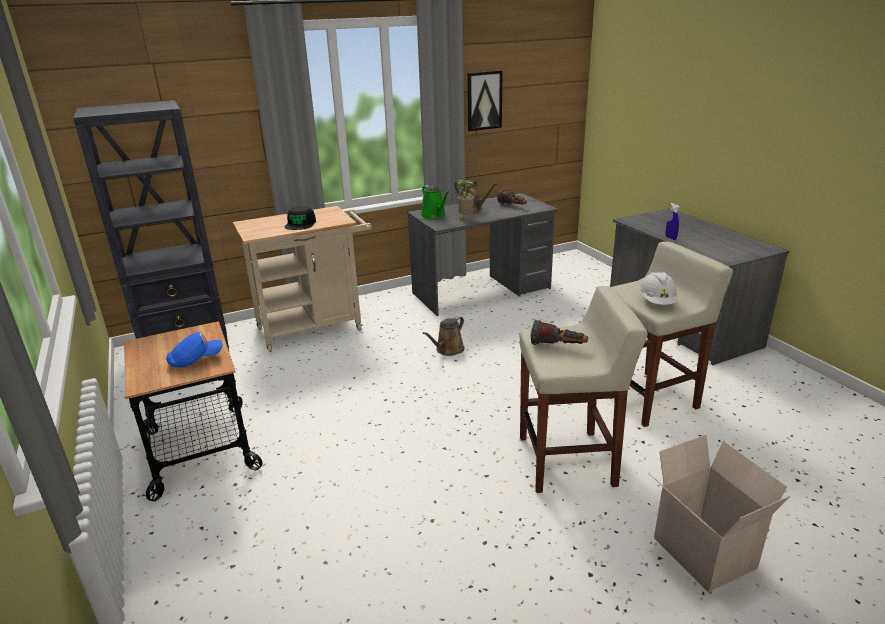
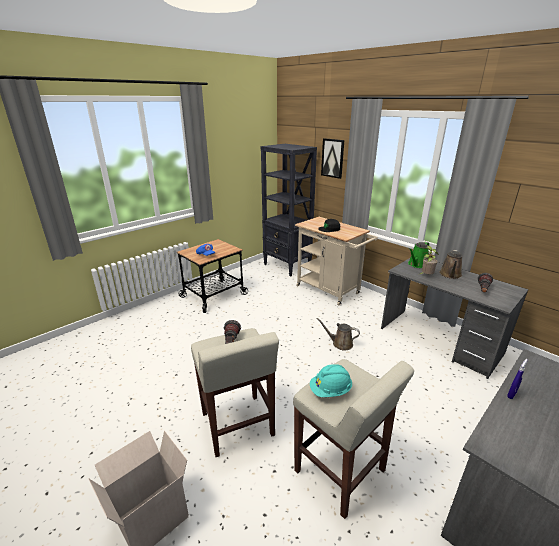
camera: 70 degrees right, 0 degrees up
picture [467,70,503,131] -> picture moved to [321,138,344,179]
white hard hat [639,272,678,305] -> turquoise hard hat [310,364,352,397]

